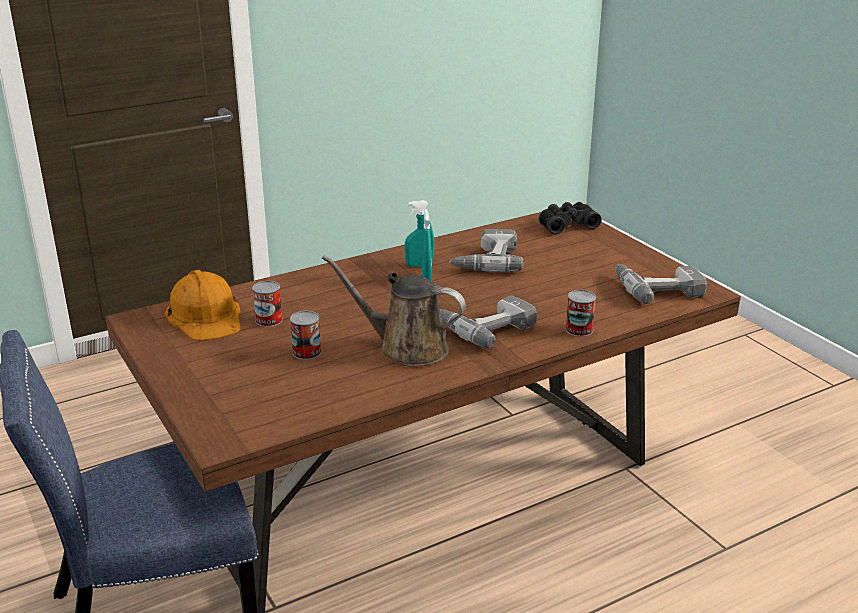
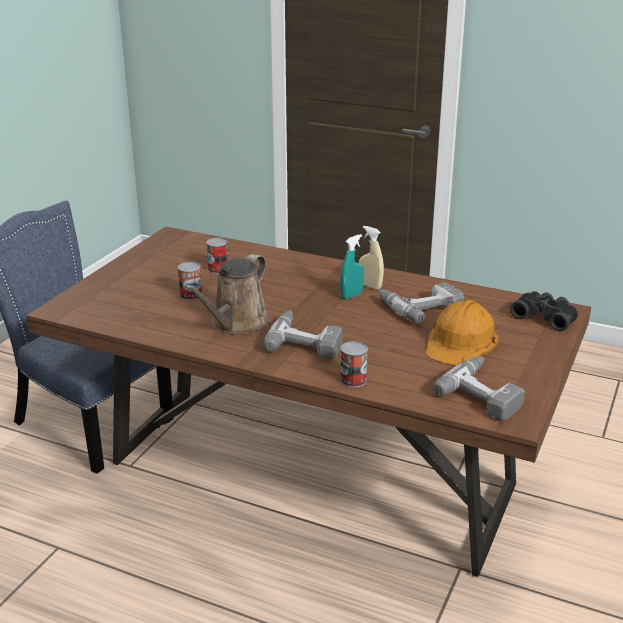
camera: 55 degrees right, 0 degrees up
orange hard hat [165,270,240,341] -> orange hard hat moved to [426,300,499,366]
brown watering can [322,255,466,367] -> brown watering can turned 135 degrees counterclockwise [184,254,270,335]
turquoise spray bottle [405,200,434,267] -> beige spray bottle [359,226,384,289]

